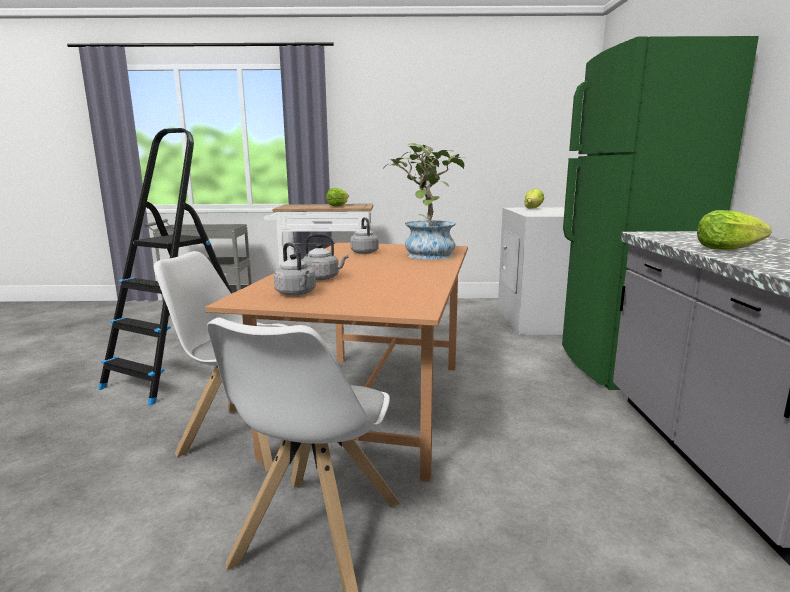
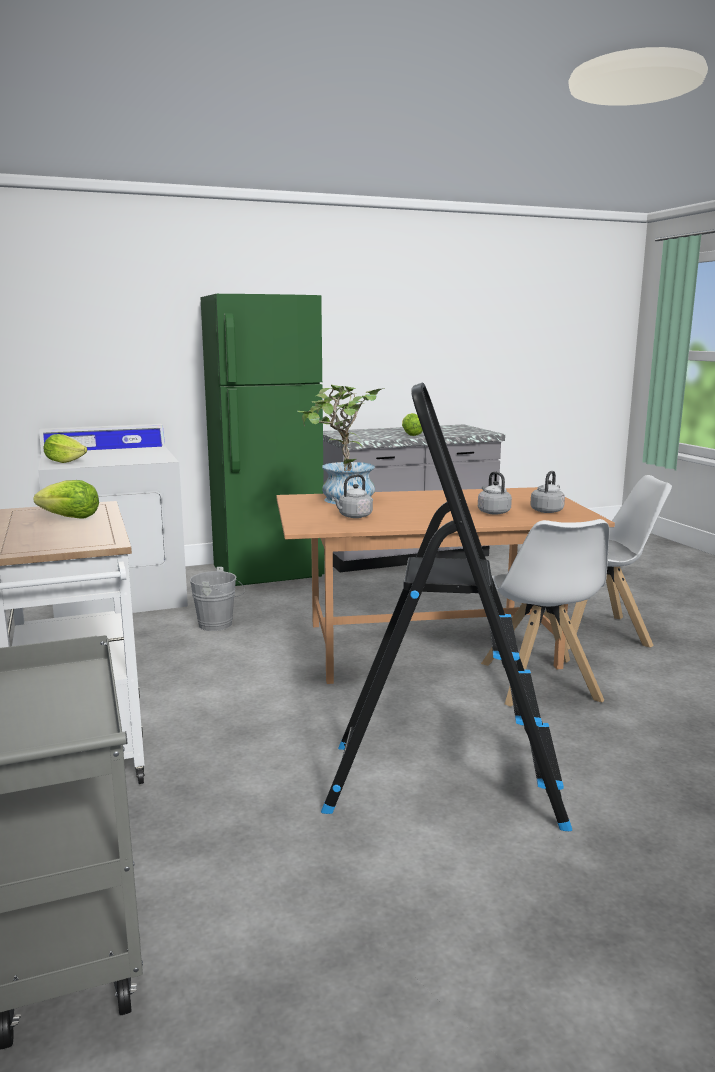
camera: 110 degrees left, 0 degrees up
none -> grey bucket [190,567,245,631]

